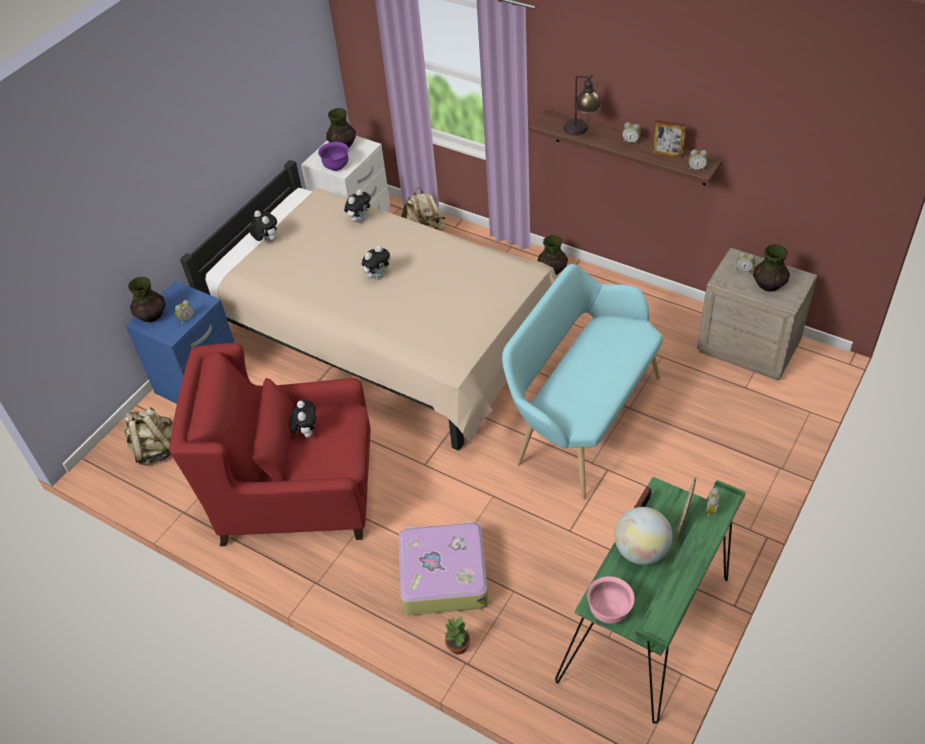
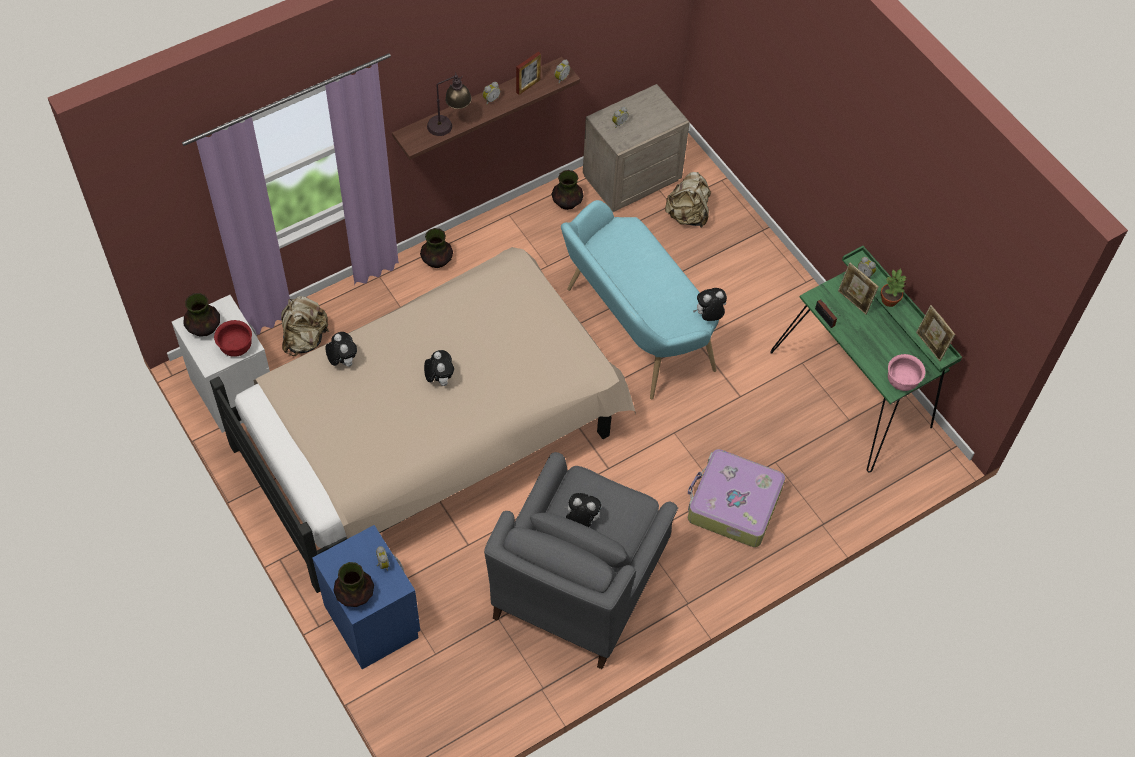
camera: 70 degrees left, 10 degrees up
beige backpack [124,407,173,465] -> beige backpack moved to [665,172,711,227]
red armchair [169,343,371,546] -> grey armchair [484,452,678,669]
plush toy [249,210,277,242] -> plush toy moved to [693,288,727,321]
purple bowl [318,142,349,171] -> red bowl [214,320,252,357]
potted plant [444,617,470,654] -> potted plant moved to [880,269,907,307]
globe [614,507,673,565] -> none
vase [753,244,790,292] -> vase moved to [552,170,584,210]
none -> picture frame [916,305,955,361]

